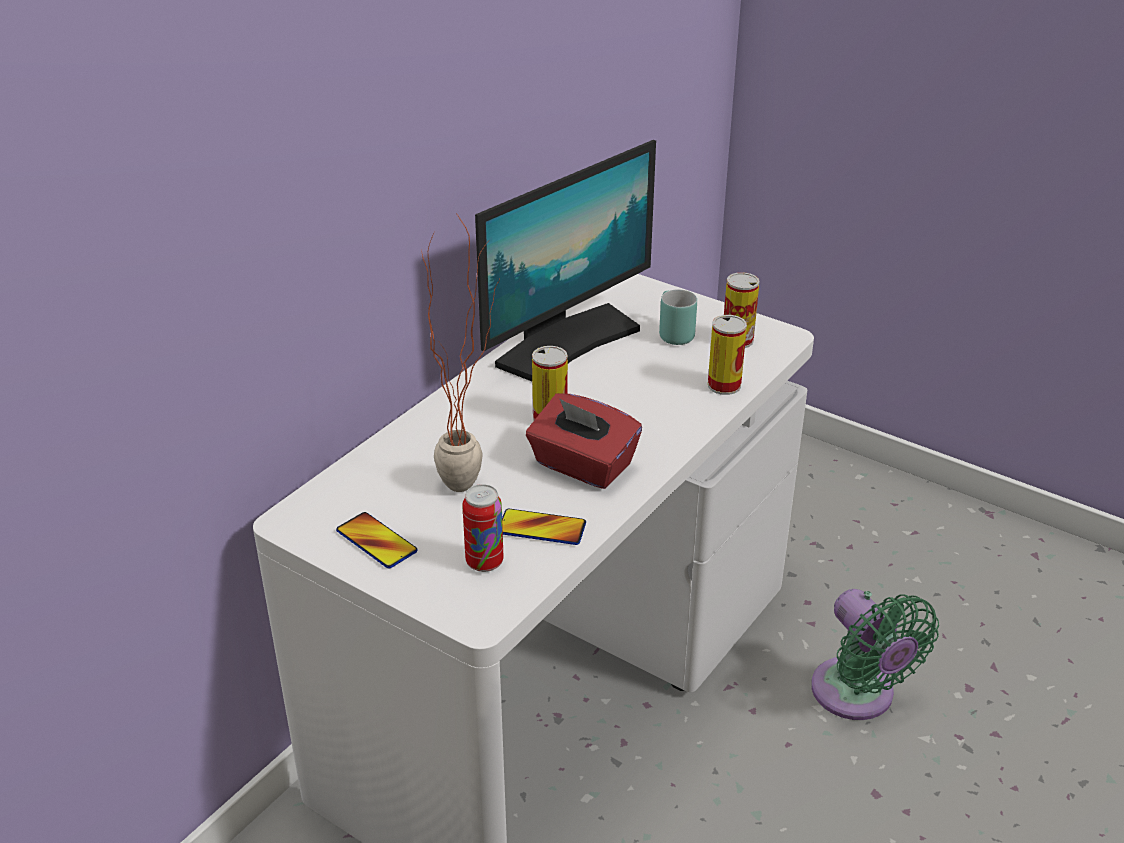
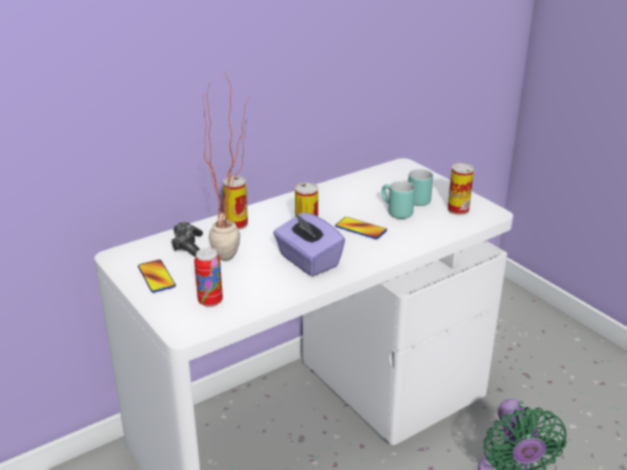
camera: 20 degrees right, 5 degrees down
monitor [475,140,656,381] -> none
phone [502,509,586,545] -> phone moved to [335,217,387,240]
red tissue box [526,393,642,489] -> purple tissue box [273,212,345,276]
can [708,315,747,395] -> can moved to [223,176,248,230]
none -> game controller [171,222,203,257]
none -> turquoise mug [381,181,415,219]

